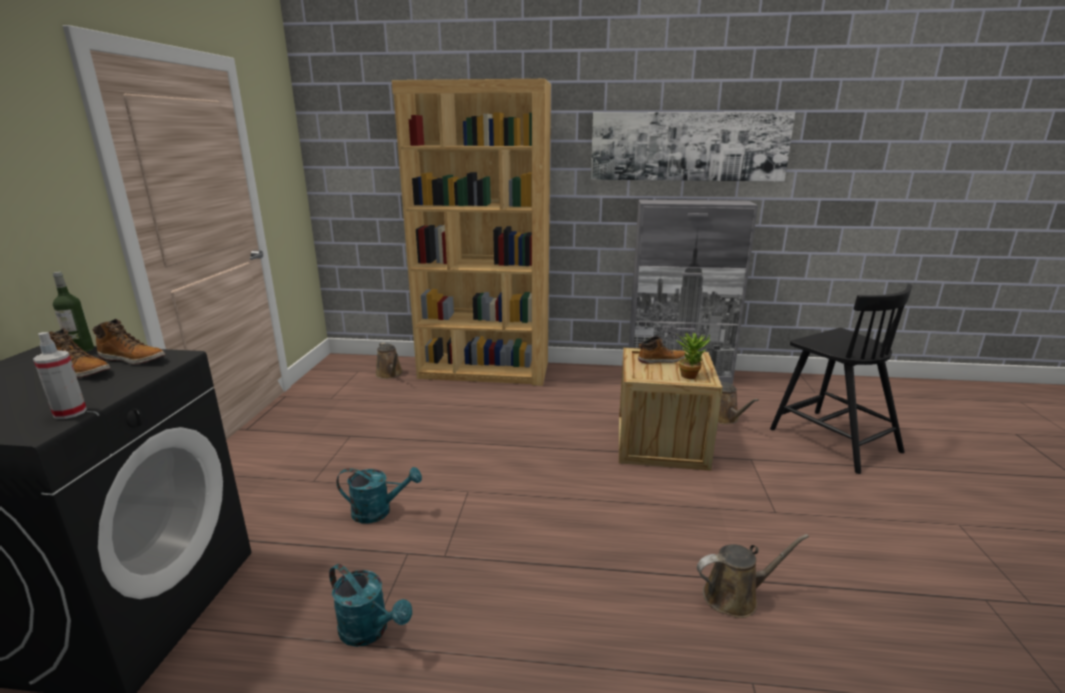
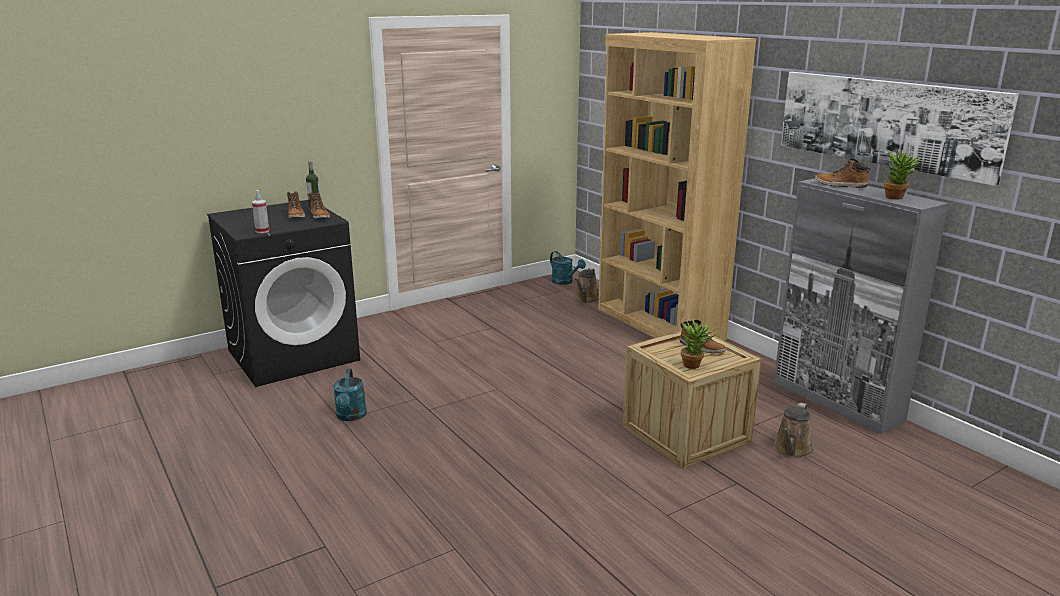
camera: 50 degrees right, 0 degrees up
turquoise watering can [336,467,422,523] -> turquoise watering can moved to [550,251,586,285]
brown watering can [697,534,809,618] -> none
black chair [770,284,912,474] -> none
none -> boot [815,158,870,188]
none -> potted plant [884,150,926,199]

